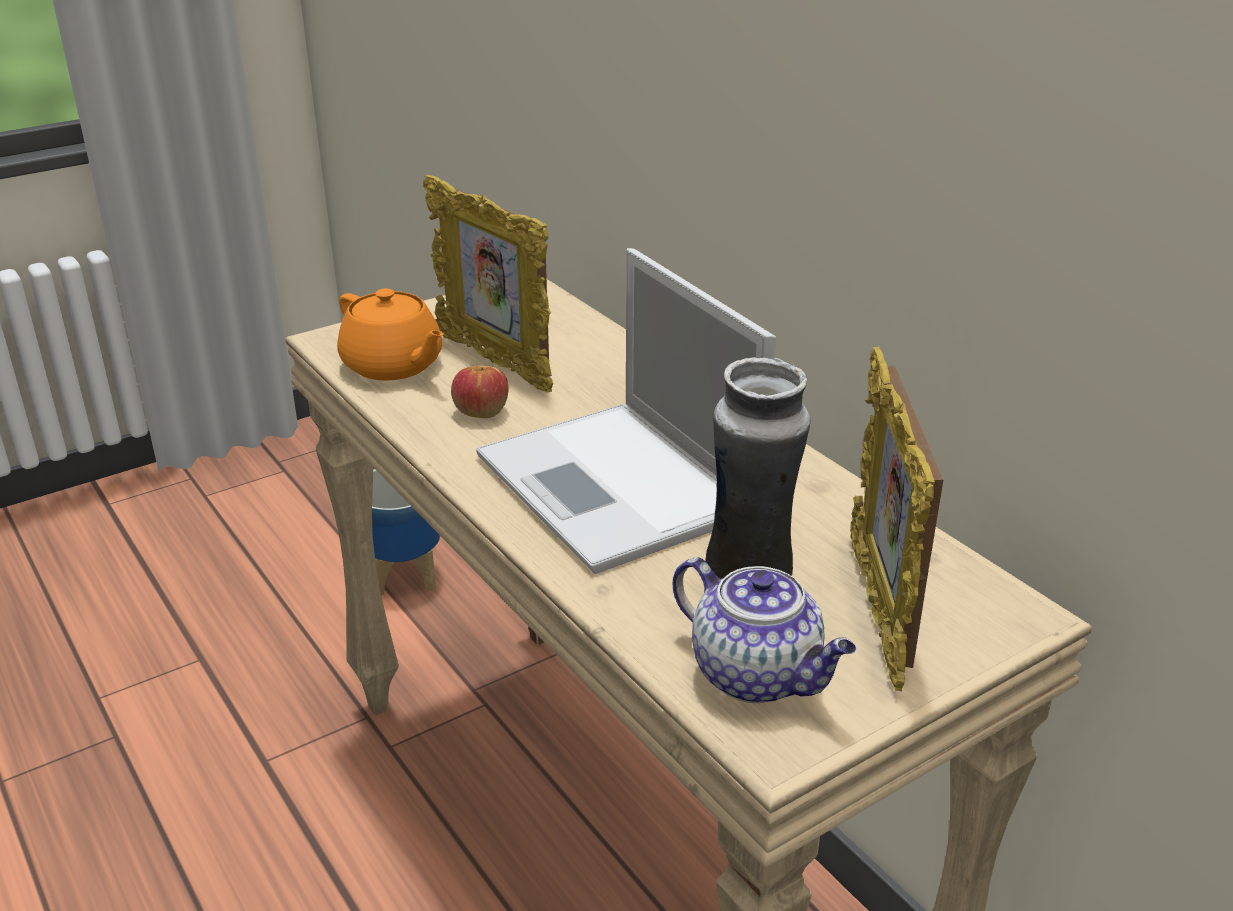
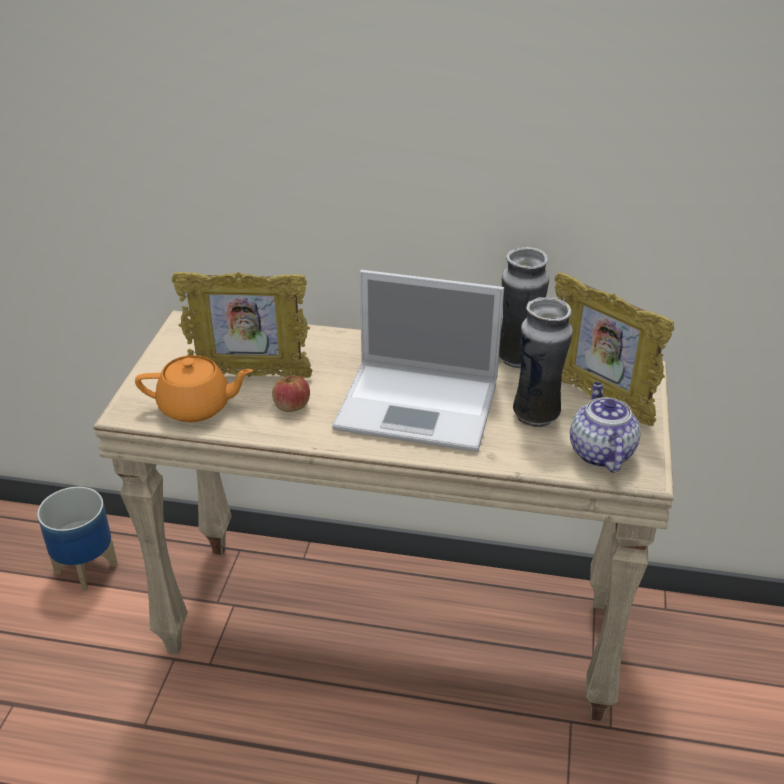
camera: 45 degrees left, 5 degrees up
teapot [673,557,856,703] -> teapot turned 90 degrees counterclockwise [570,382,641,472]
none -> vase [499,247,549,368]

